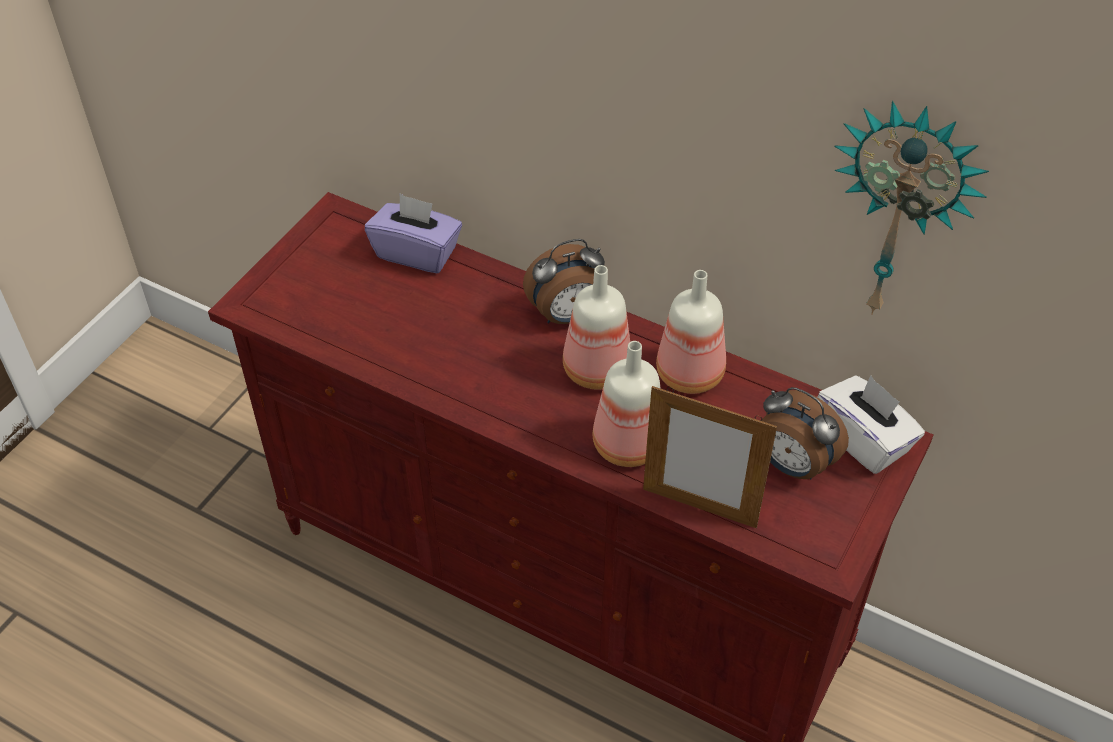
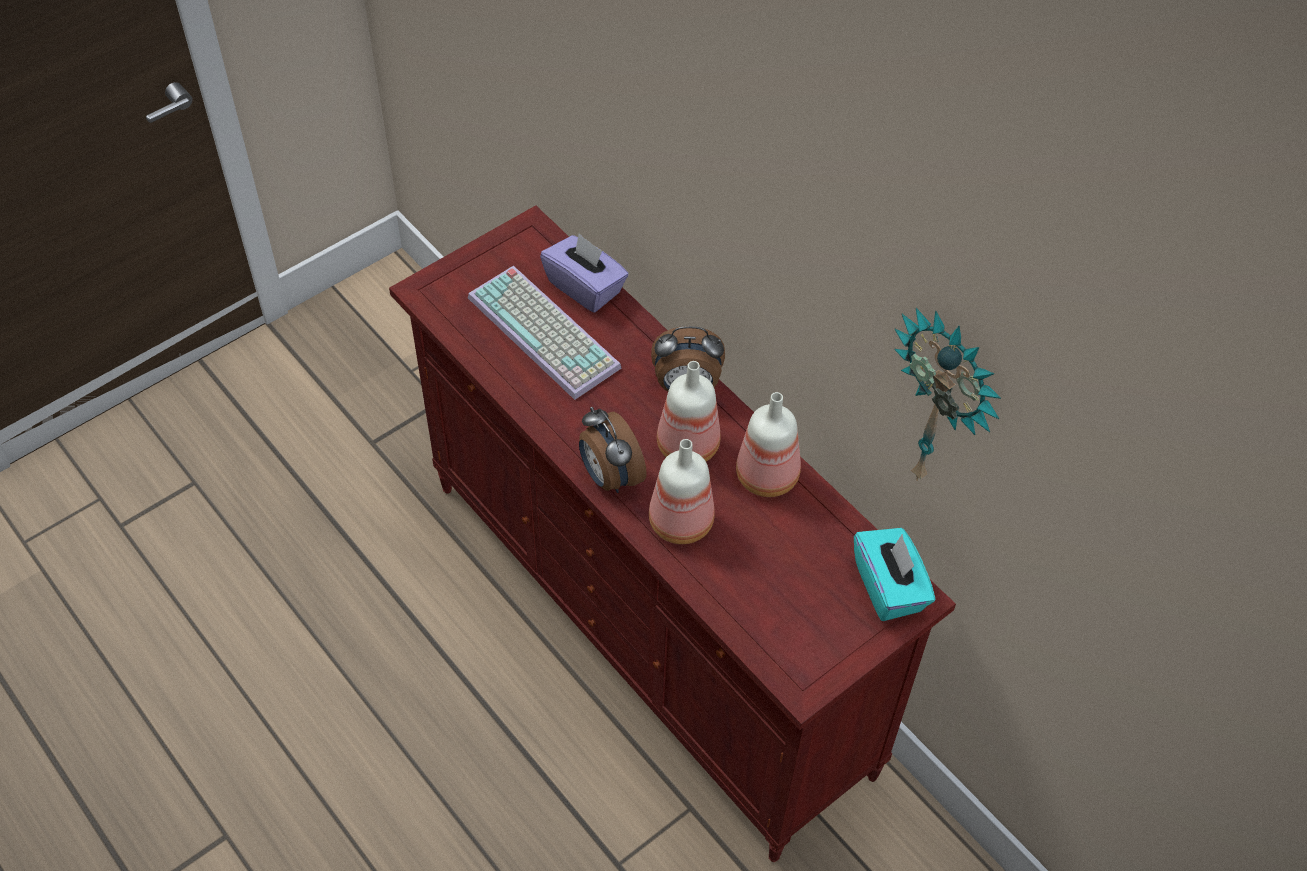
camera: 20 degrees right, 5 degrees up
picture frame [643,386,777,528] -> none
alarm clock [762,387,849,480] -> alarm clock moved to [579,407,647,493]
white tissue box [817,375,925,474] -> turquoise tissue box [854,528,935,621]
none -> keyboard [468,266,622,400]

